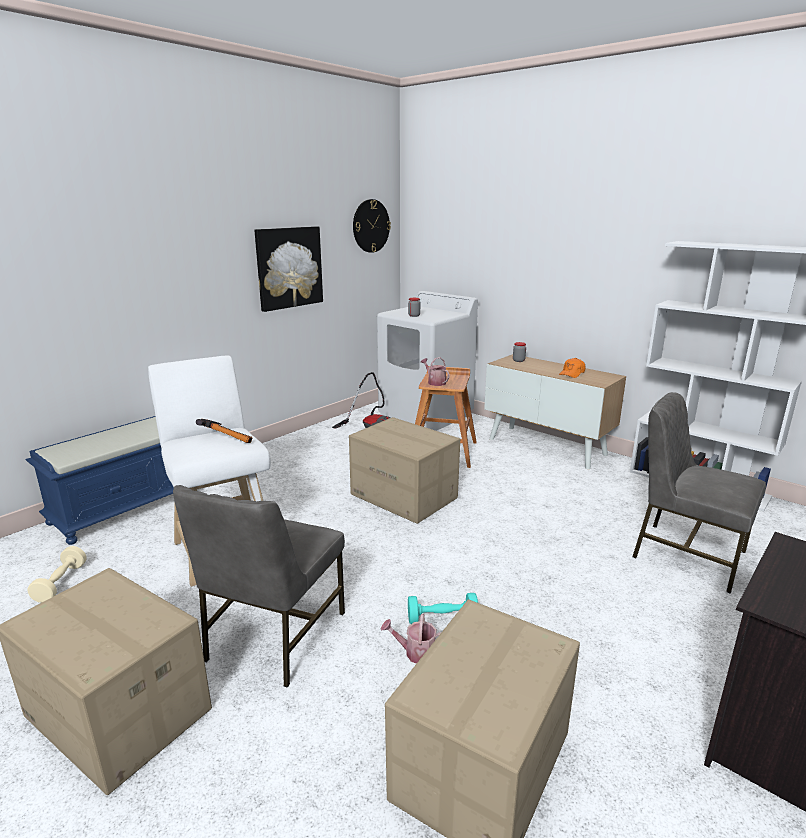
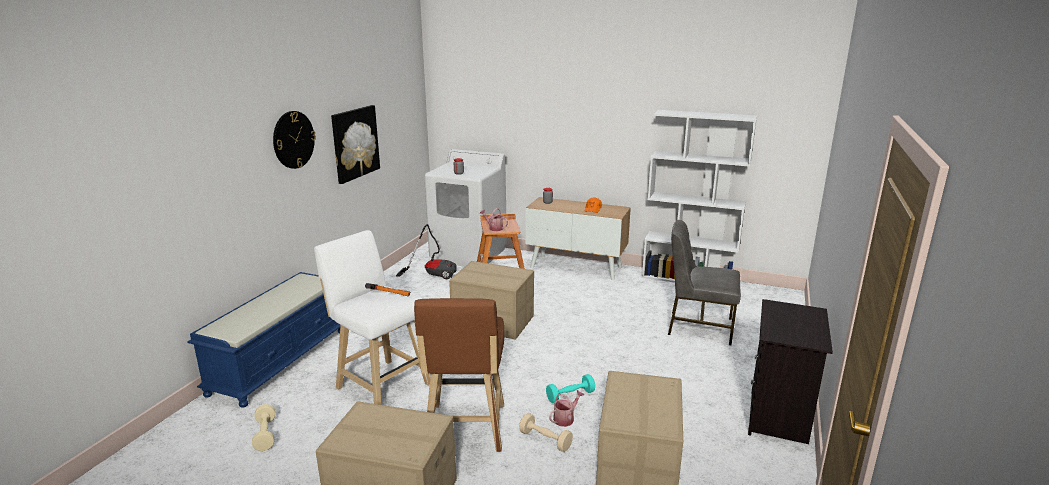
camera: 20 degrees left, 0 degrees up
grey chair [173,485,345,688] -> brown stool [414,298,504,452]
wall clock [353,199,391,253] -> wall clock moved to [273,111,316,169]
watering can [380,614,441,664] -> watering can turned 150 degrees clockwise [549,390,584,427]
none -> beige dumbbell [519,413,573,452]

